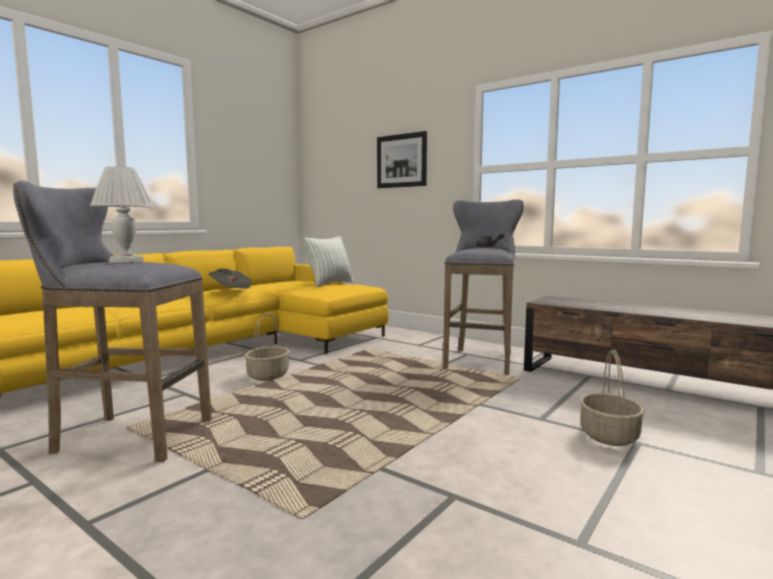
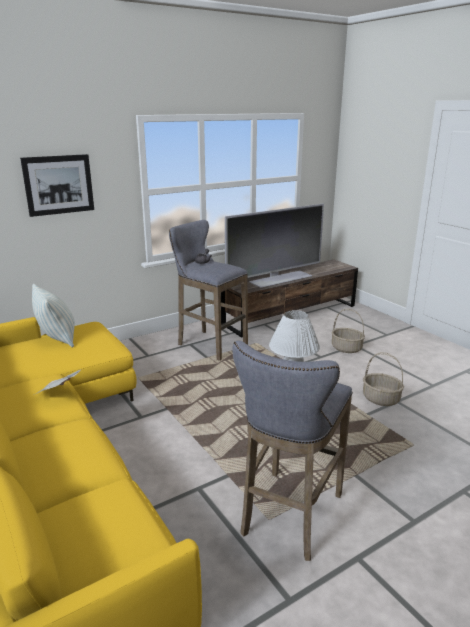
camera: 70 degrees left, 15 degrees up
basket [245,313,290,381] -> basket moved to [363,352,404,406]
none -> television [225,203,324,288]

